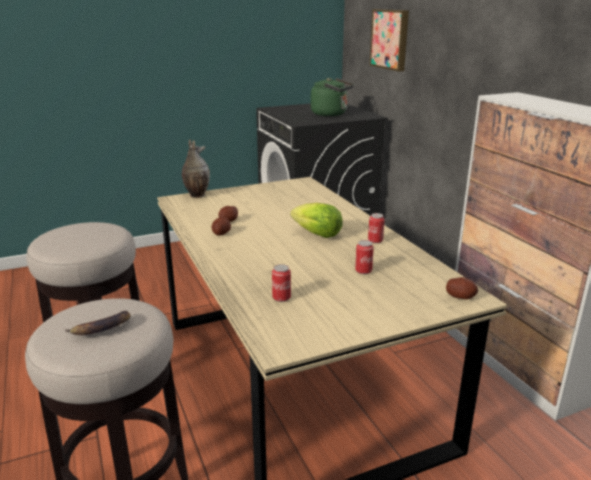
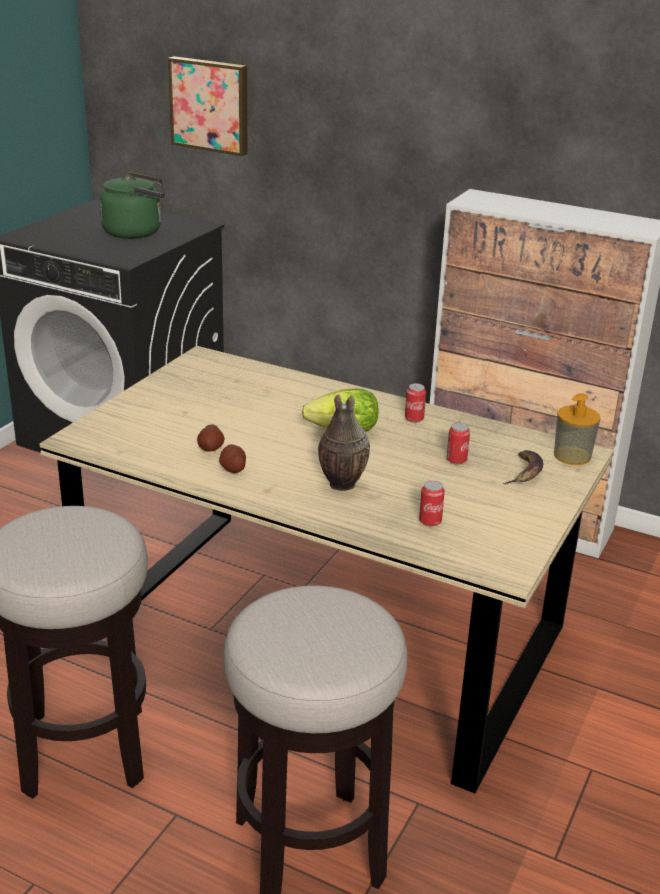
camera: 40 degrees left, 5 degrees up
banana [65,311,131,335] -> banana moved to [503,450,543,485]
vase [182,139,210,198] -> vase moved to [318,394,370,491]
potato [446,277,478,299] -> soap dispenser [554,393,601,465]

